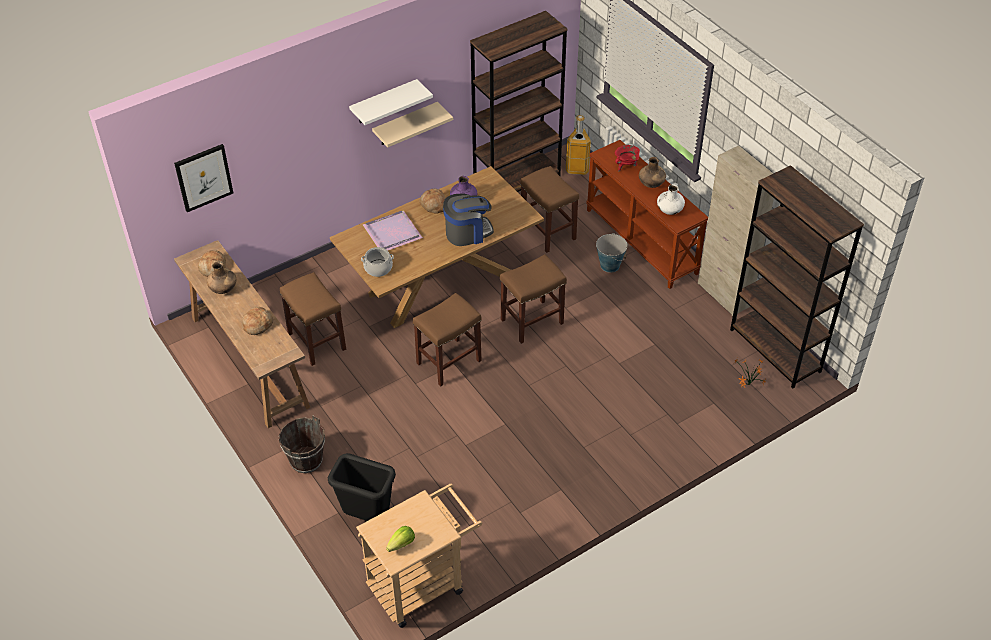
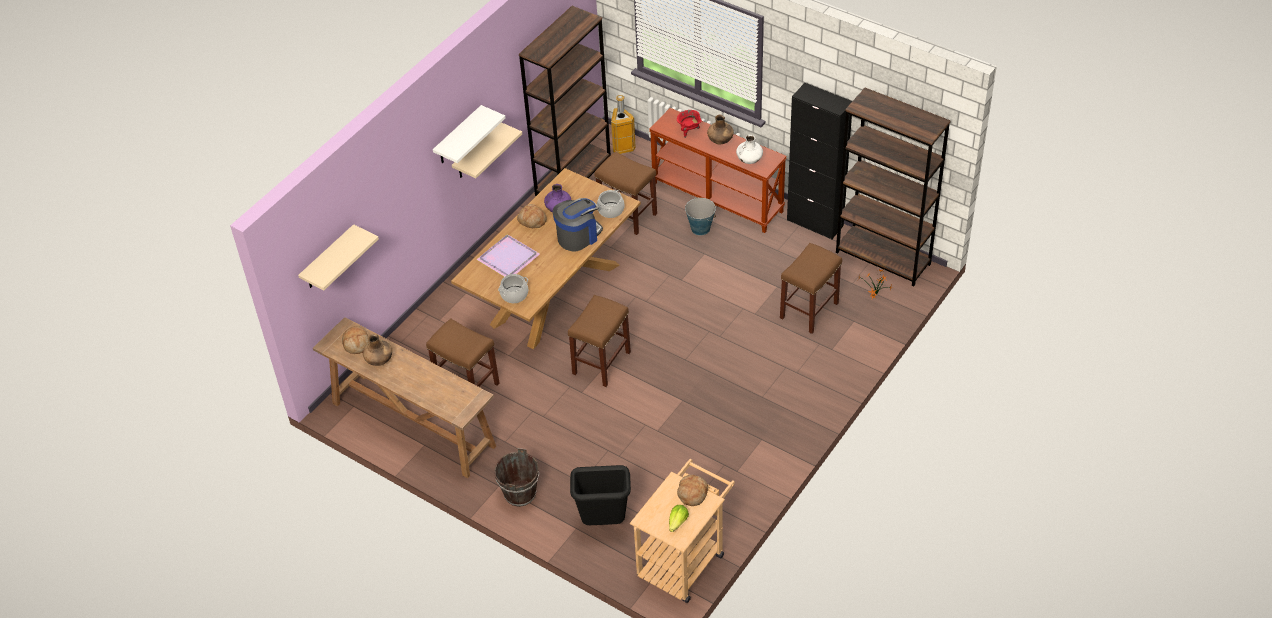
camera: 20 degrees left, 0 degrees up
picture [174,144,233,212] -> beige shelf [298,224,379,291]
bread [242,307,273,335] -> bread moved to [677,475,708,506]
brown stool [500,254,567,344] -> brown stool moved to [780,243,842,334]
beige cabinet [698,146,774,316] -> black cabinet [787,83,852,240]
none -> cooking pot [597,190,624,218]

